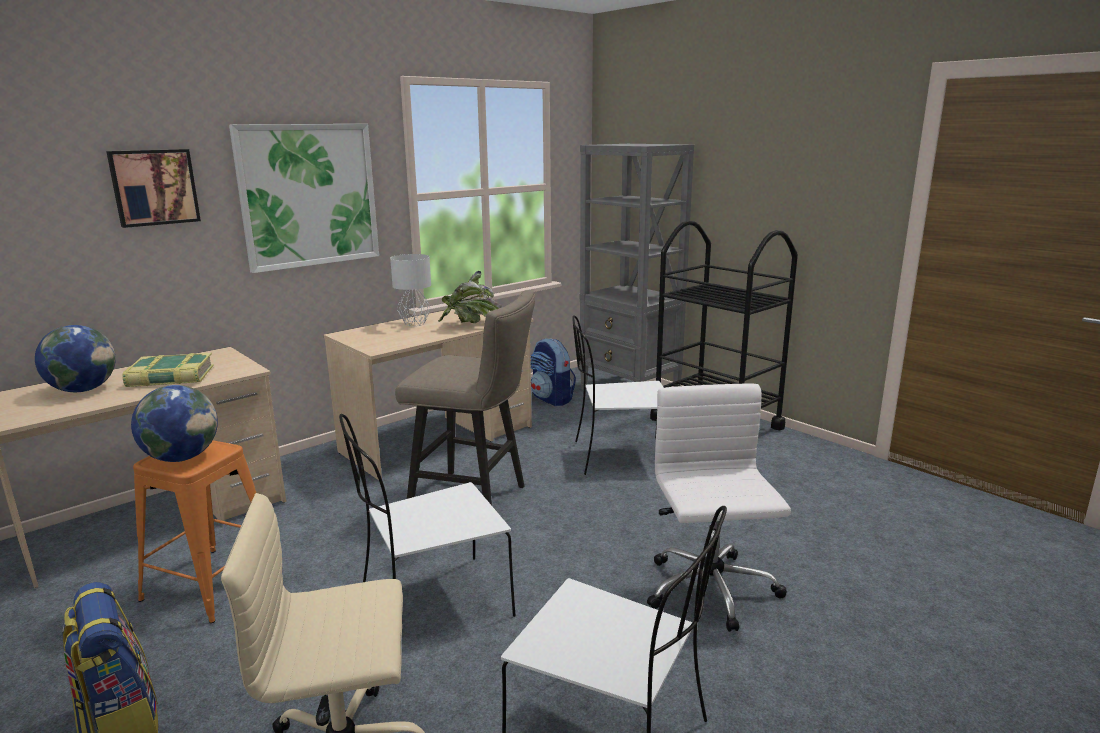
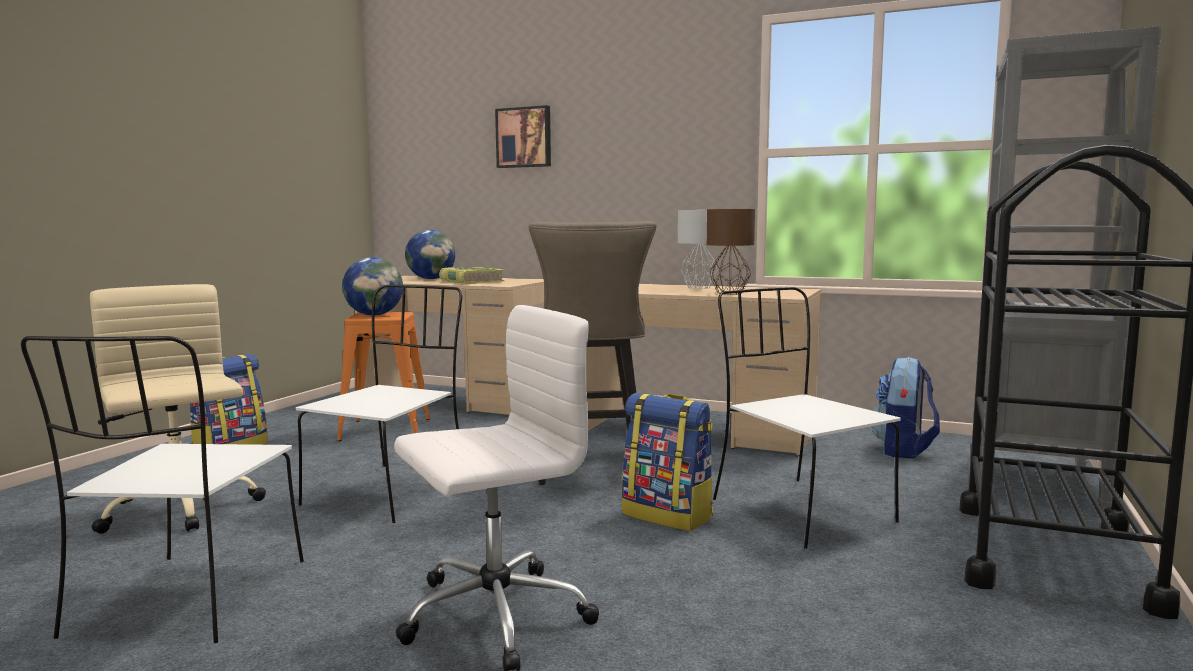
camera: 65 degrees right, 10 degrees down
picture [229,124,379,273] -> none
white chair [339,414,515,617] -> white chair turned 75 degrees clockwise [296,285,462,523]
potted plant [438,270,502,323] -> brown table lamp [707,209,755,295]
none -> backpack [622,393,713,531]

